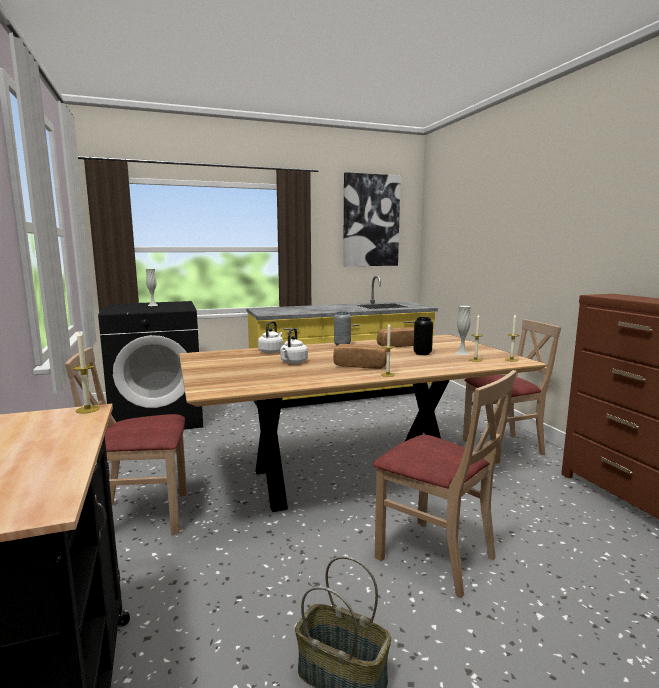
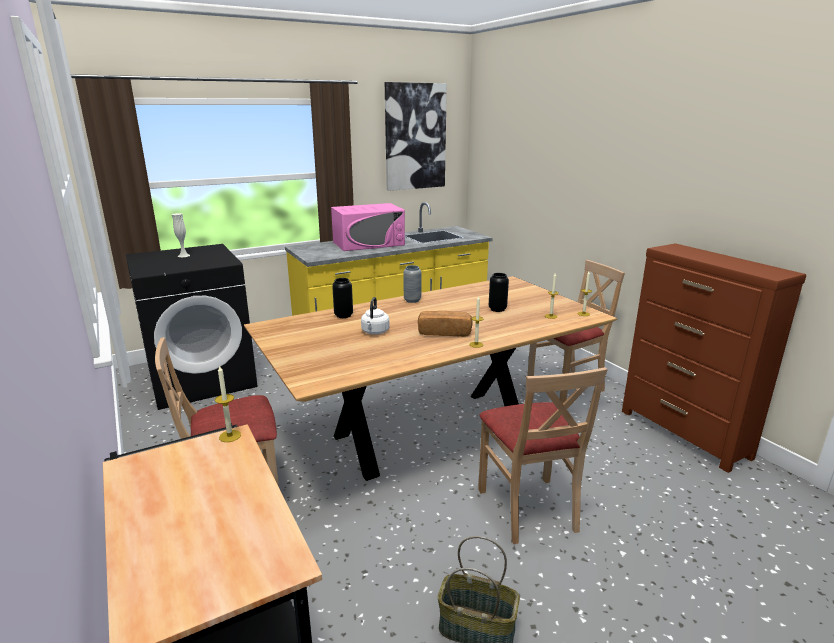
camera: 10 degrees left, 10 degrees up
white kettle [258,321,283,353] -> black vase [332,278,353,318]
beige chair [373,370,517,598] -> beige chair turned 45 degrees clockwise [478,367,608,544]
bread [377,327,414,347] -> none
white vase [455,306,471,355] -> none
none -> pink microwave [331,203,405,251]

